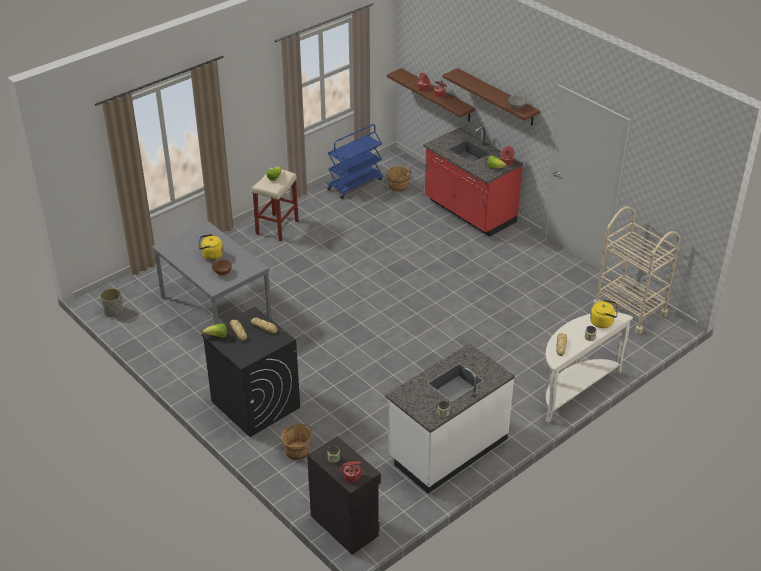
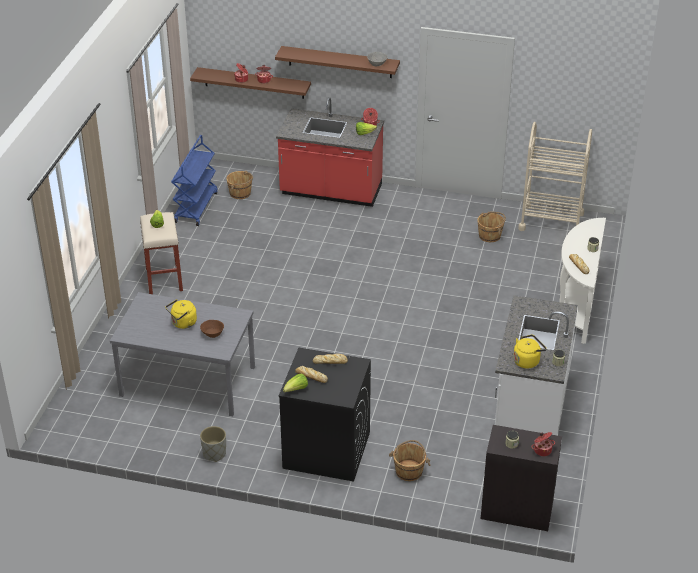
camera: 35 degrees left, 0 degrees up
grey planter [100,288,123,317] -> grey planter moved to [200,426,226,462]
yellow kettle [590,299,618,328] -> yellow kettle moved to [513,335,547,368]
none -> brown bucket [477,211,506,242]

